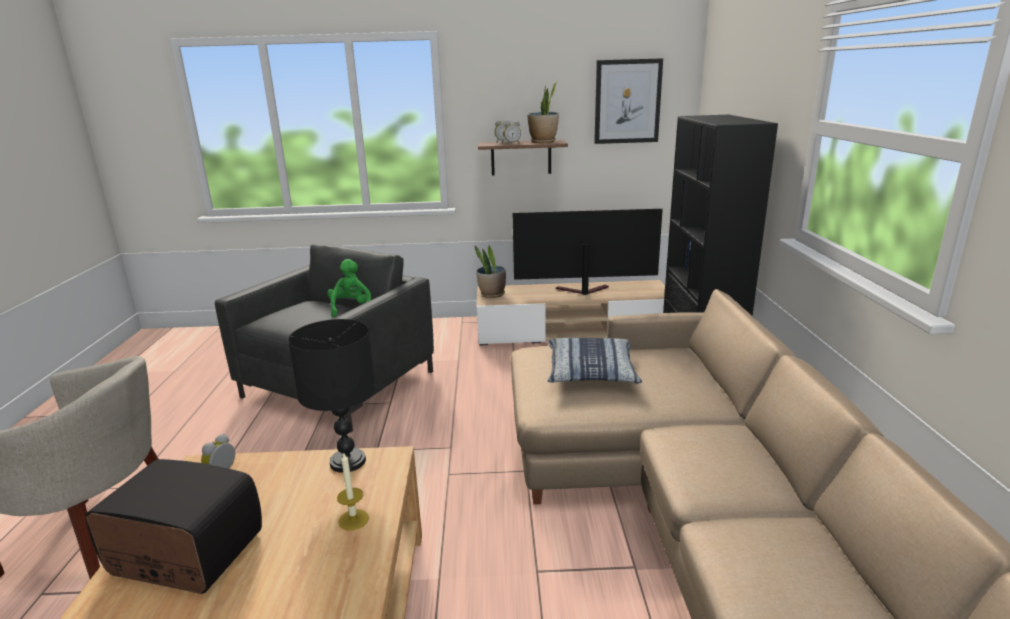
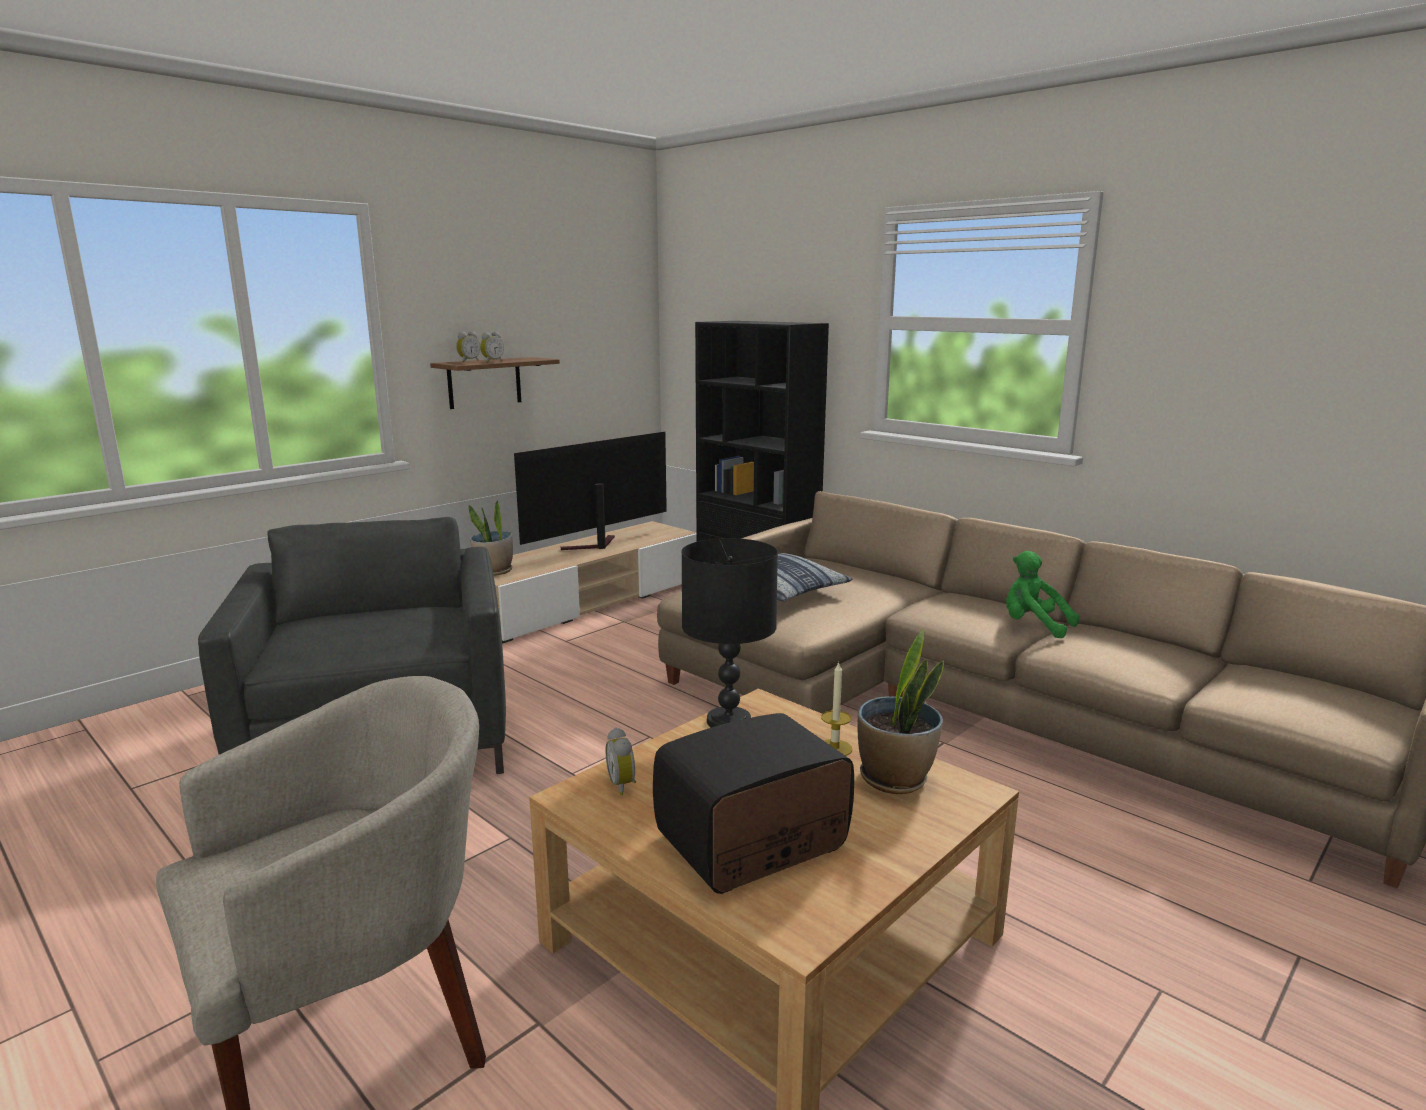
camera: 45 degrees left, 5 degrees down
green plush toy [327,259,371,317] -> green plush toy moved to [1006,551,1079,638]
potted plant [527,81,559,143] -> potted plant moved to [857,629,944,794]
picture [594,58,663,144] -> none

